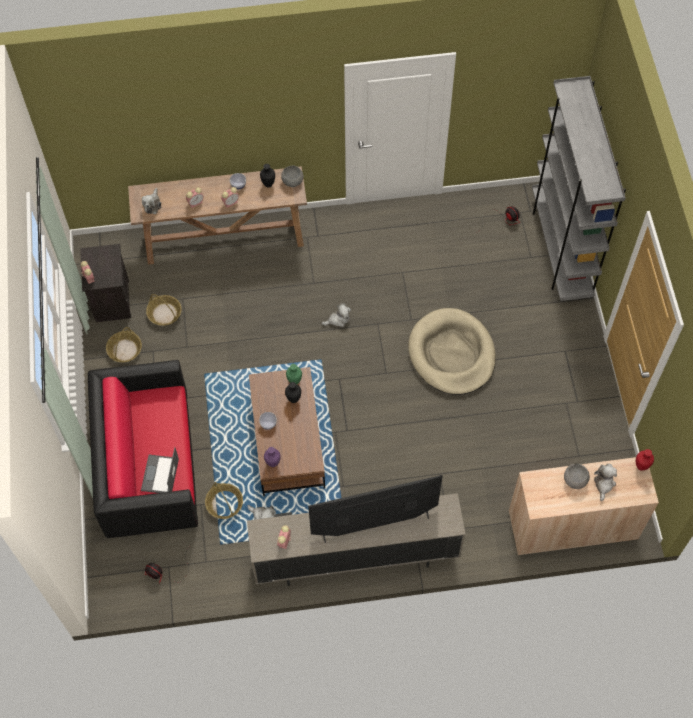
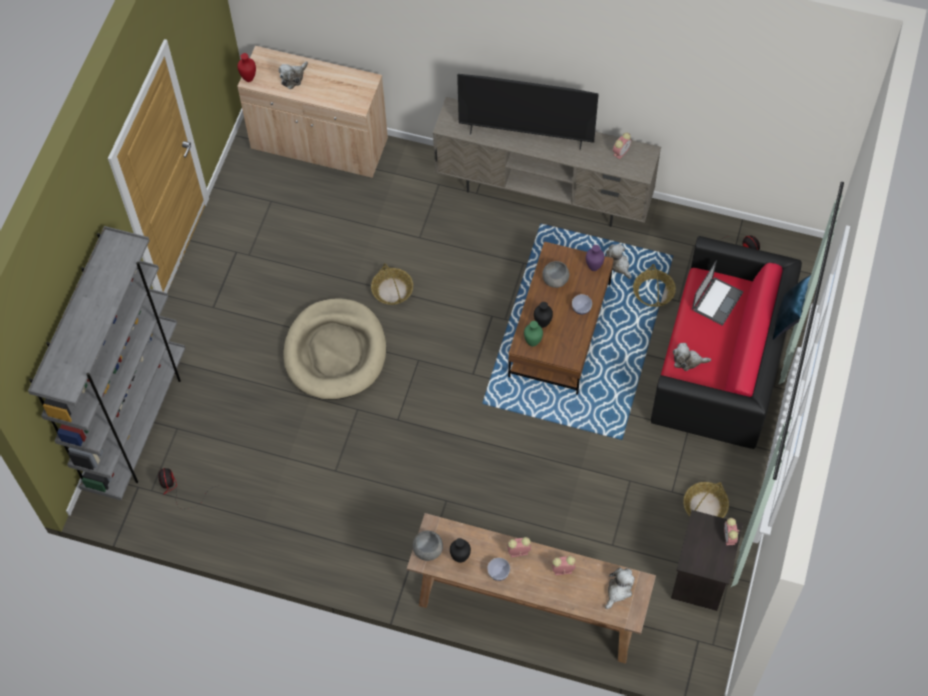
camera: 155 degrees left, 0 degrees up
basket [146,294,182,326] -> basket moved to [371,263,413,305]
plush toy [322,303,351,327] -> plush toy moved to [673,343,711,371]
grey bowl [564,464,590,489] -> grey bowl moved to [542,261,569,288]
none -> blue pillow [773,275,811,340]

